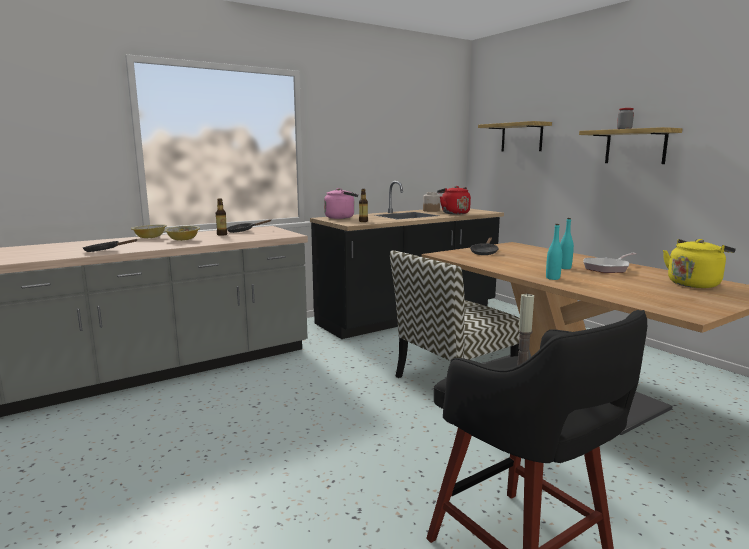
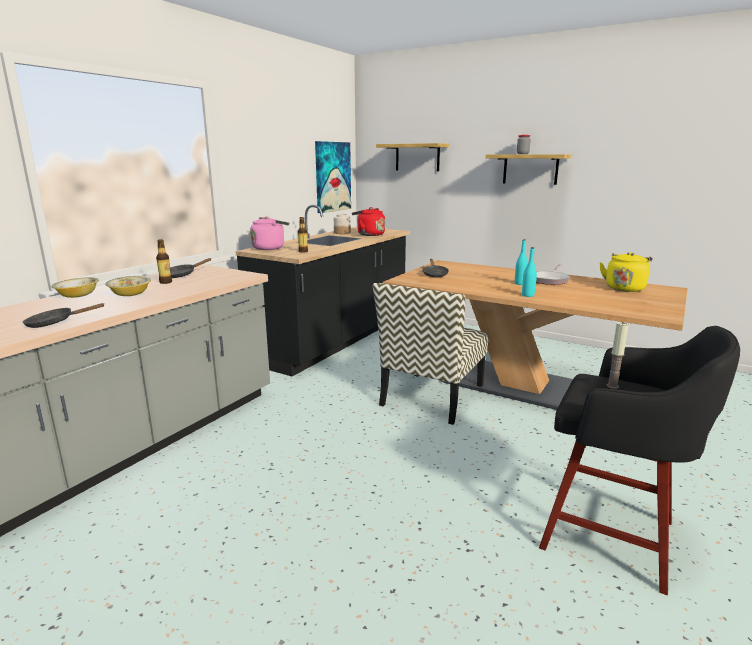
camera: 25 degrees left, 5 degrees up
none -> picture [315,141,351,213]

